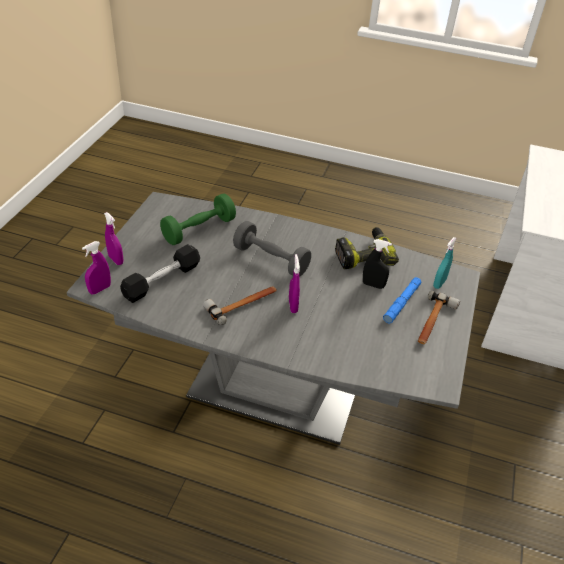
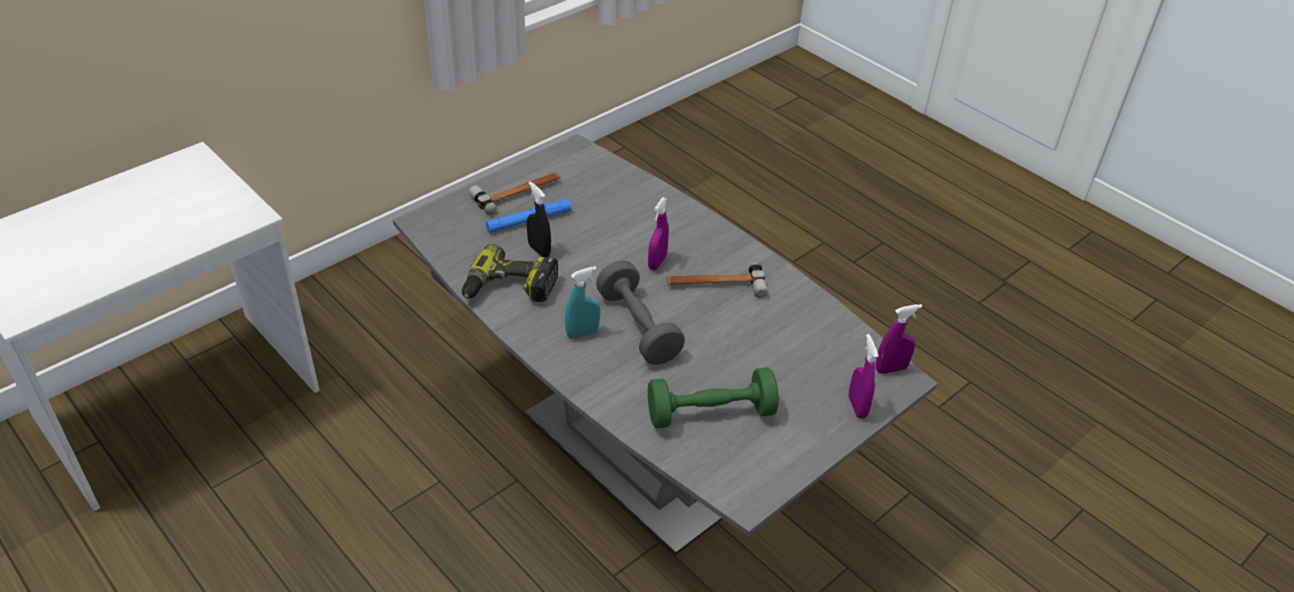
camera: 150 degrees left, 0 degrees up
black dumbbell [120,244,200,303] -> none
turquoise spray bottle [433,237,457,289] -> turquoise spray bottle moved to [565,266,600,339]

